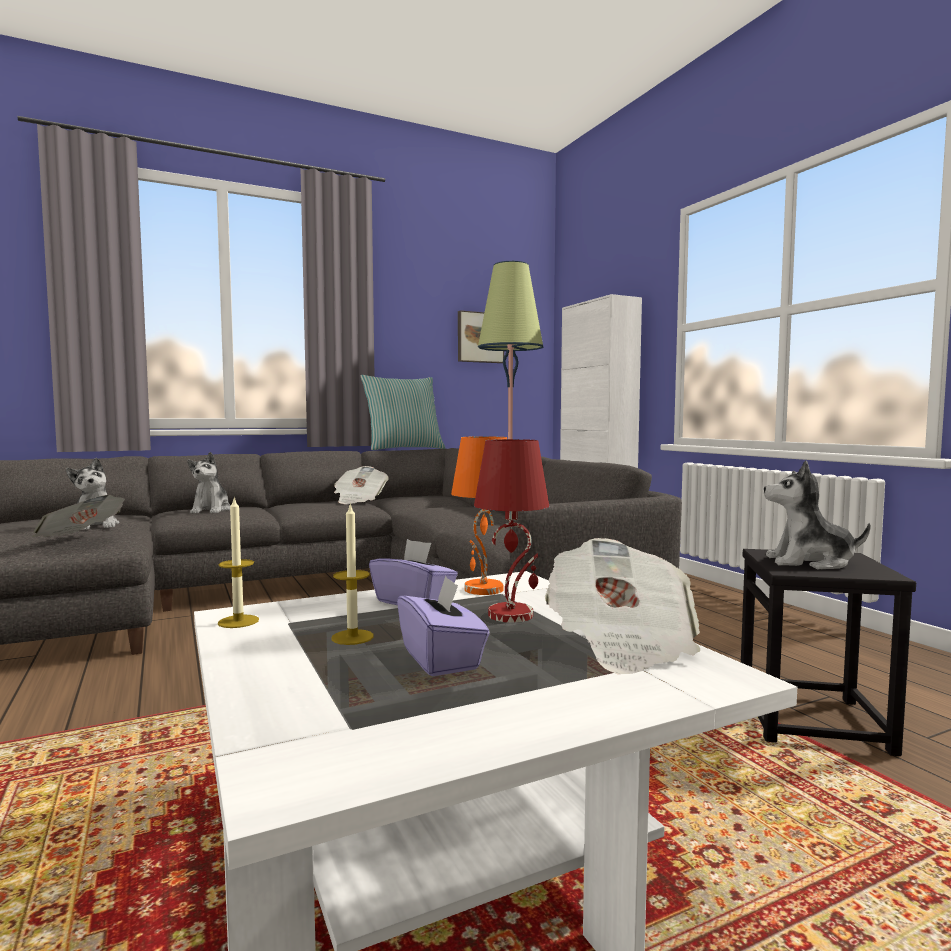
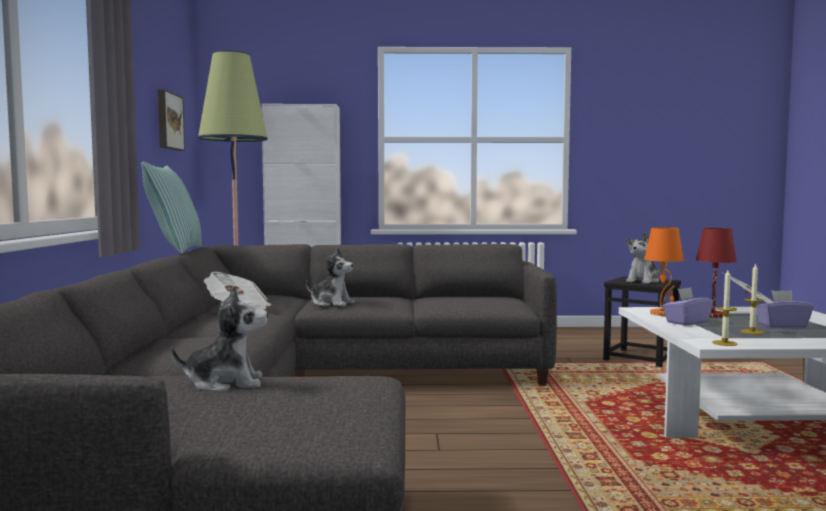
camera: 65 degrees left, 0 degrees up
newspaper [32,495,125,537] -> none
plush toy [188,452,231,513] -> plush toy moved to [306,248,355,306]

